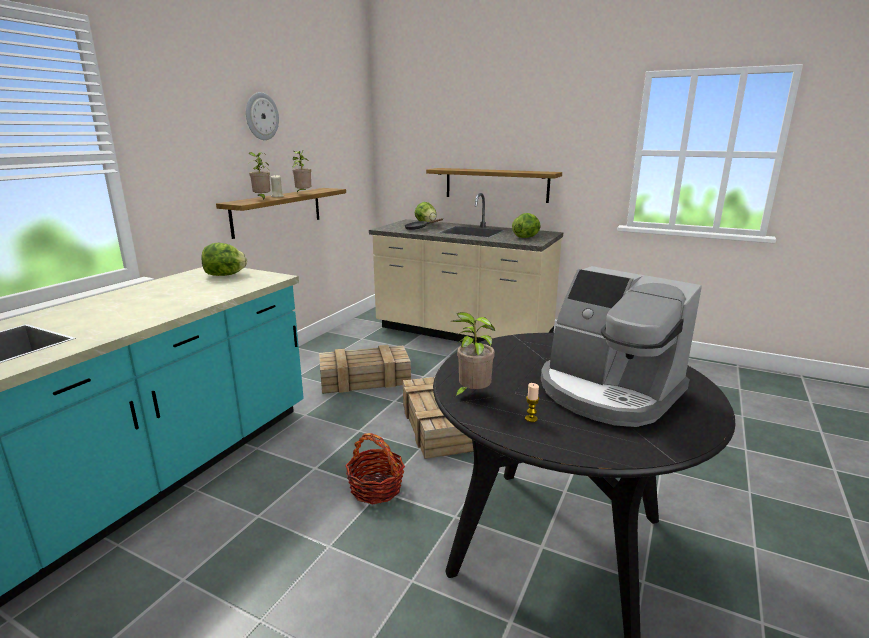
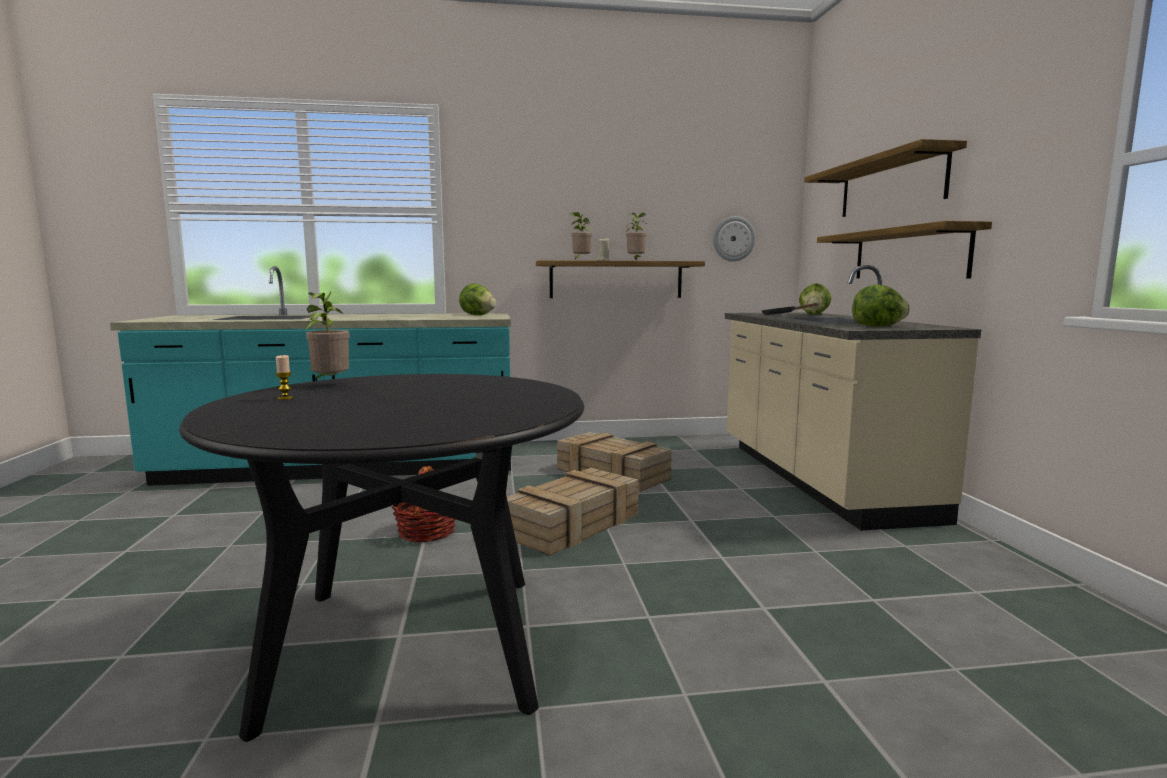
camera: 55 degrees right, 10 degrees down
wall clock [246,92,279,140] -> wall clock moved to [713,216,755,262]
coffee machine [541,266,702,427] -> none
none -> shelf [804,139,967,217]

